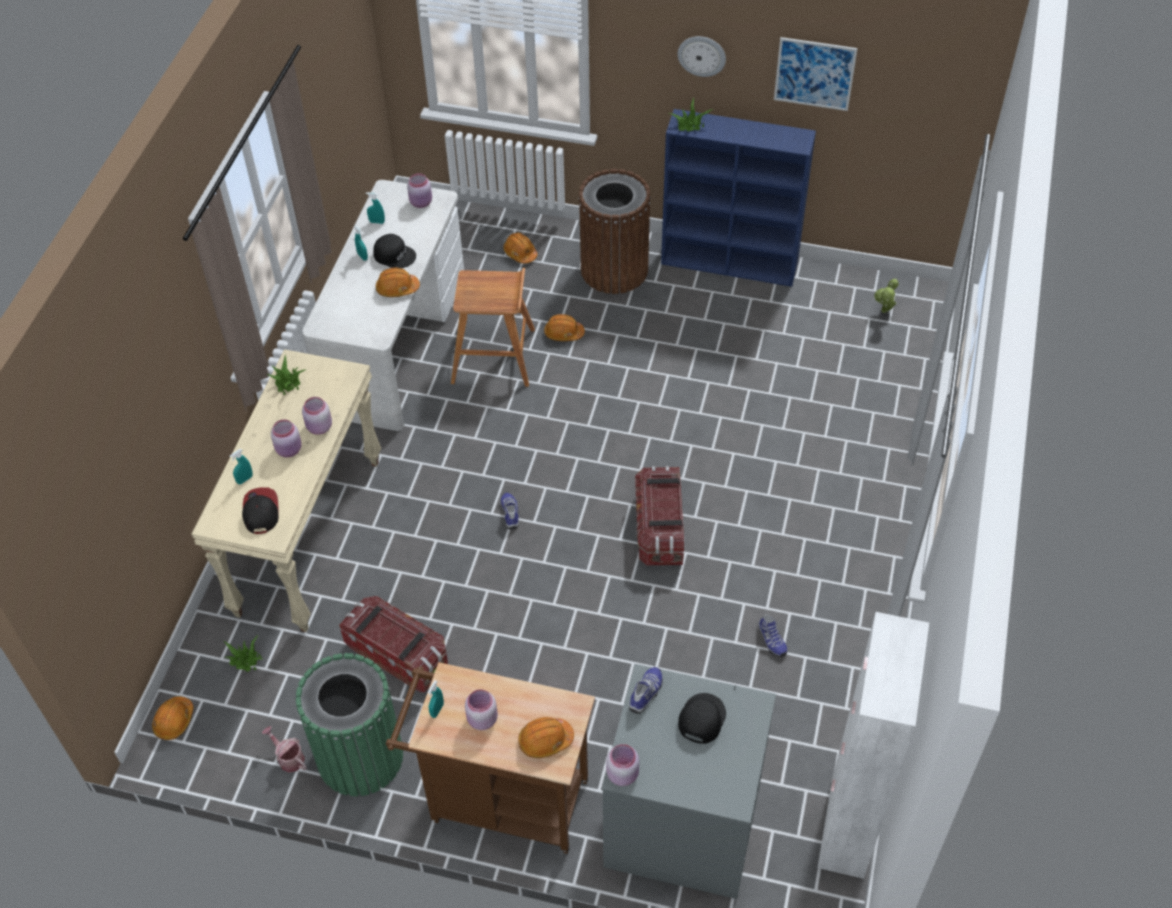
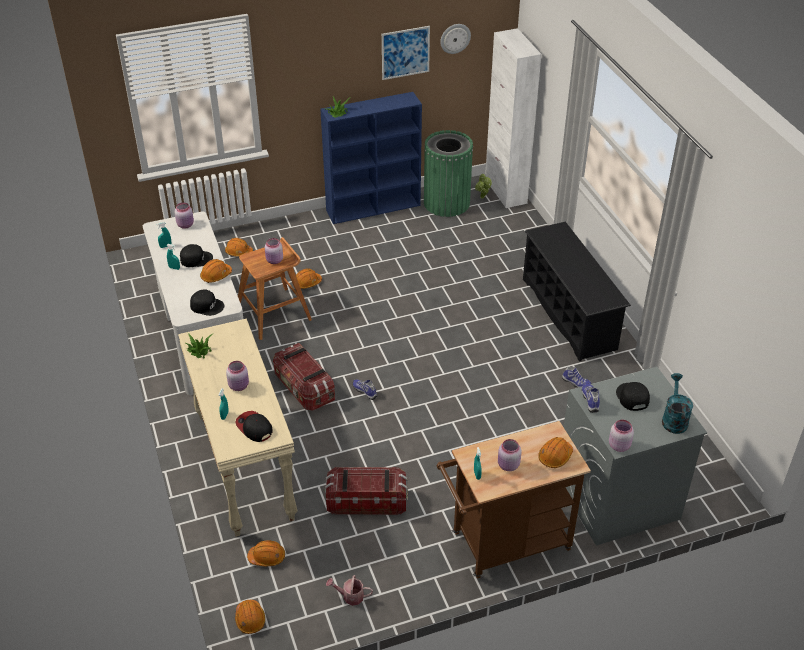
camera: 35 degrees left, 10 degrees down
potted plant [224,635,262,672] -> orange hard hat [247,541,285,566]
green trash can [296,653,403,796] -> green trash can moved to [424,130,473,217]
pink jar [302,397,332,435] -> pink jar moved to [265,238,283,264]
brown trash can [578,169,651,294] -> none
storage box [635,466,685,565] -> storage box moved to [273,343,335,411]
wall clock [678,36,726,77] -> wall clock moved to [440,24,471,54]
white cabinet [817,612,929,879] -> white cabinet moved to [485,28,542,208]
none -> black cap [190,289,225,316]
none -> black shoe rack [523,222,631,362]
none -> turquoise watering can [662,373,693,434]

